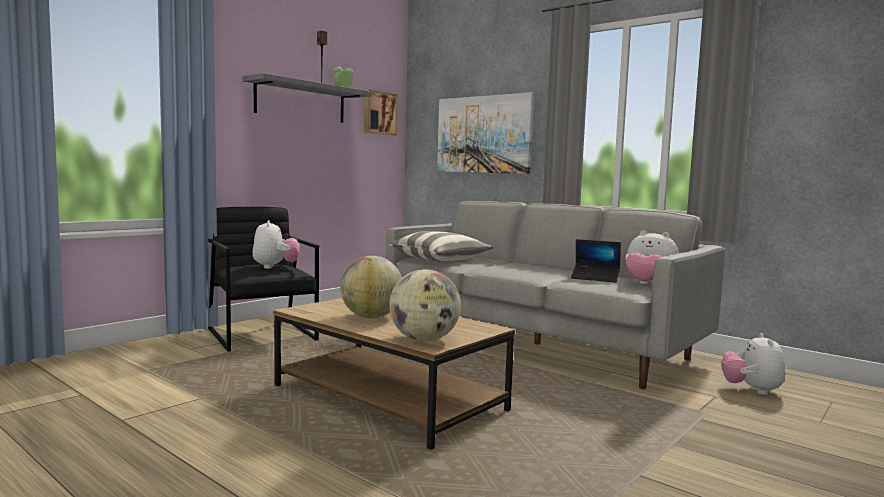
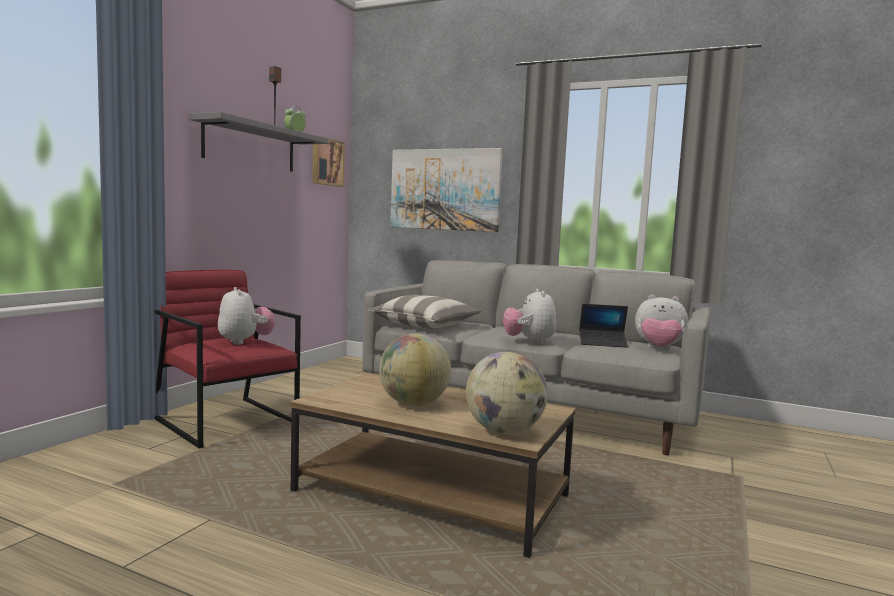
camera: 15 degrees left, 0 degrees up
black armchair [208,207,319,352] -> red armchair [155,270,301,449]
plush toy [721,333,785,395] -> plush toy moved to [503,289,556,344]

